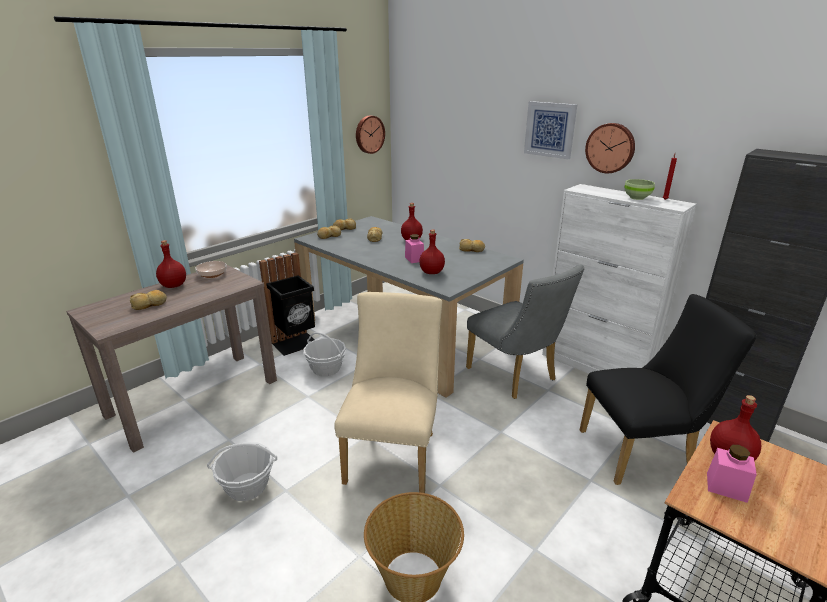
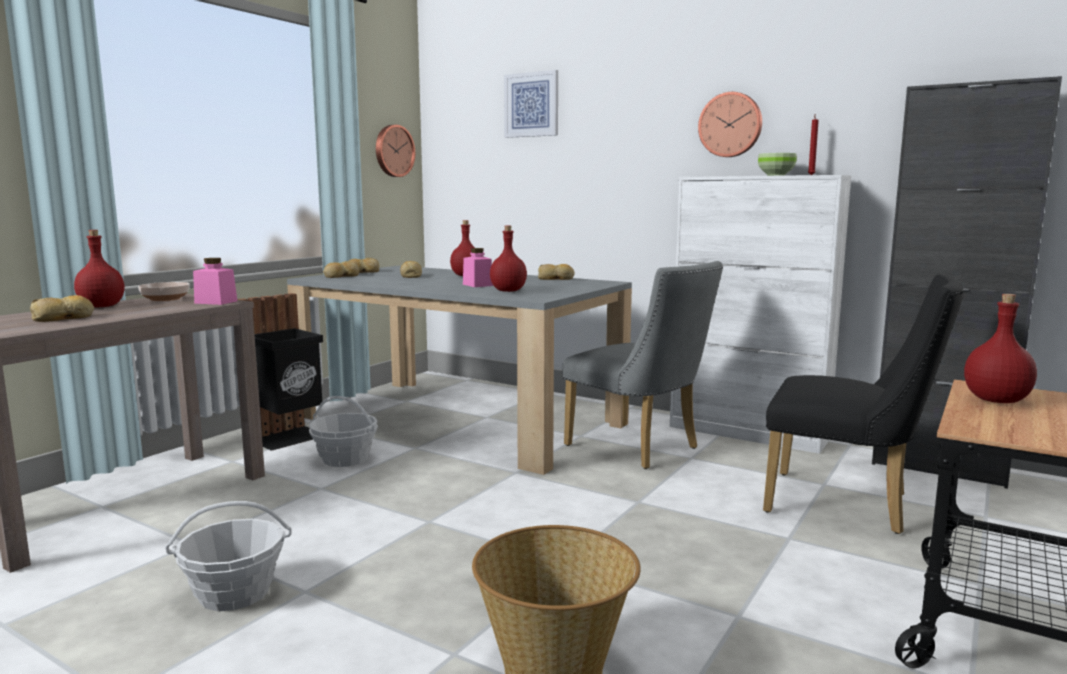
camera: 10 degrees left, 15 degrees down
beige chair [334,292,442,493] -> none
picture [524,101,577,159] -> picture moved to [504,70,558,138]
black chair [580,294,757,485] -> black chair turned 45 degrees clockwise [763,274,964,534]
pink jar [707,445,757,503] -> pink jar moved to [193,258,237,305]

